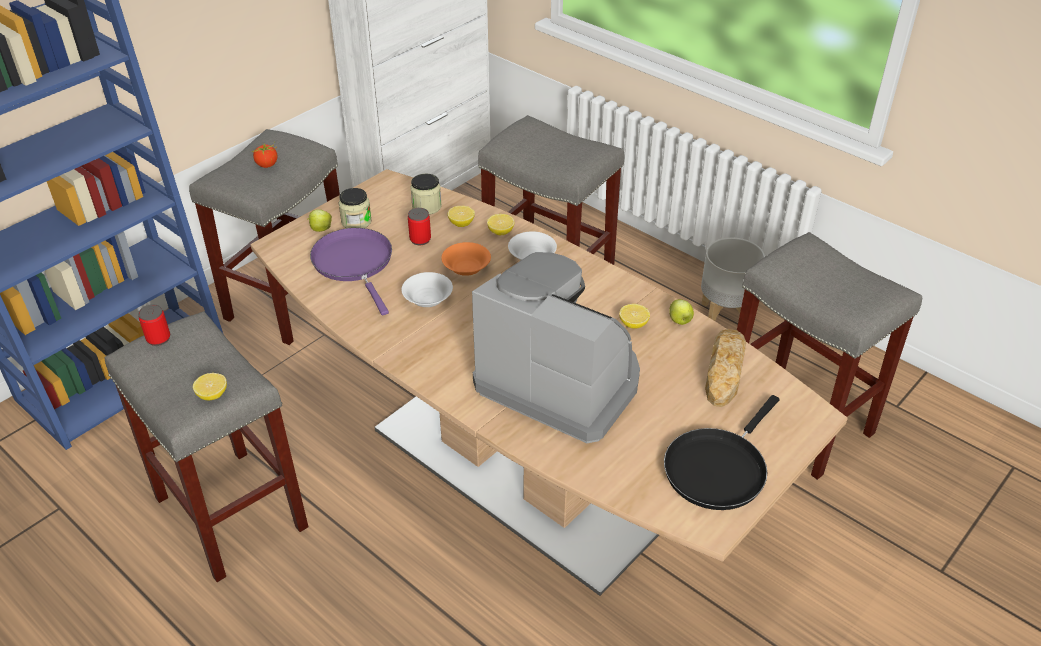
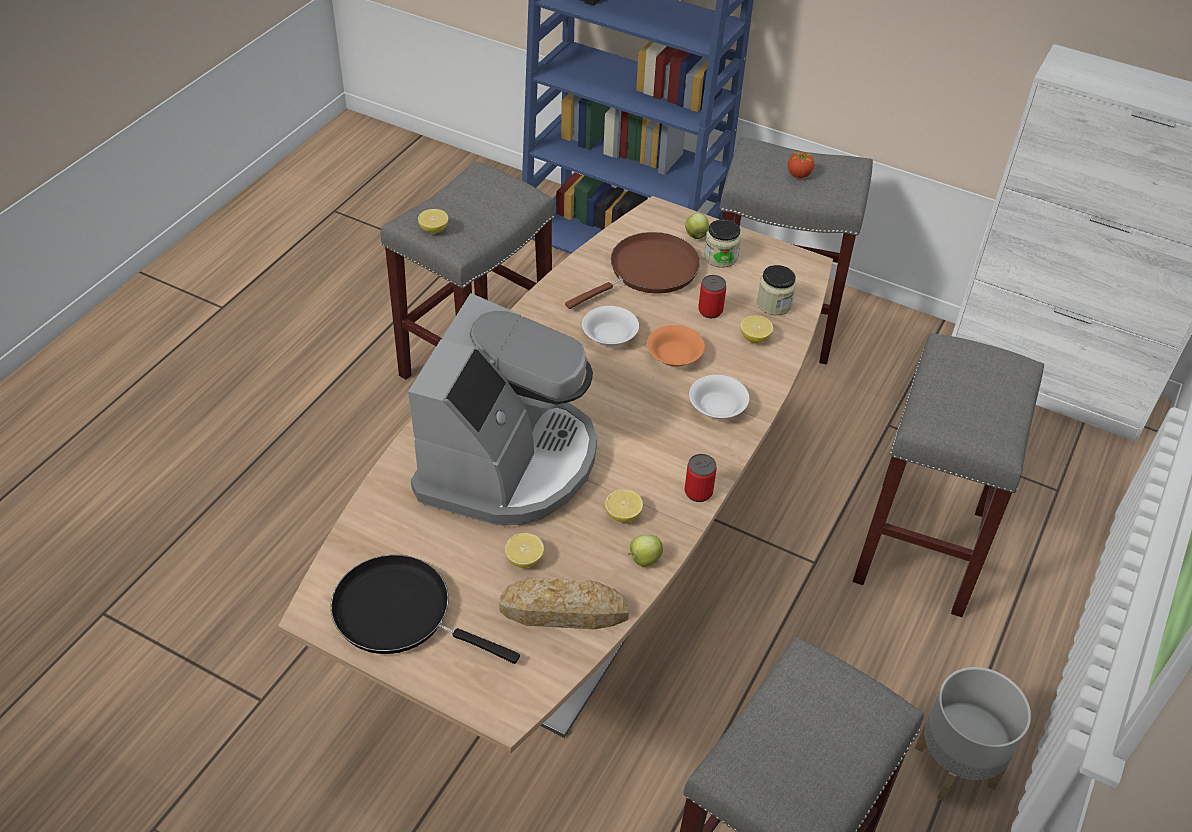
camera: 75 degrees right, 5 degrees up
can [138,304,170,346] -> can moved to [684,454,717,502]
purple frying pan [310,228,392,315] -> brown frying pan [565,232,700,309]
lemon [487,214,515,235] -> lemon moved to [505,533,544,568]

